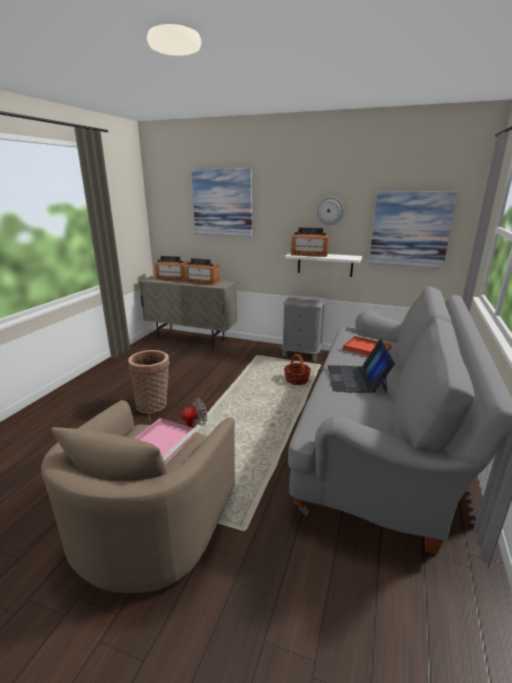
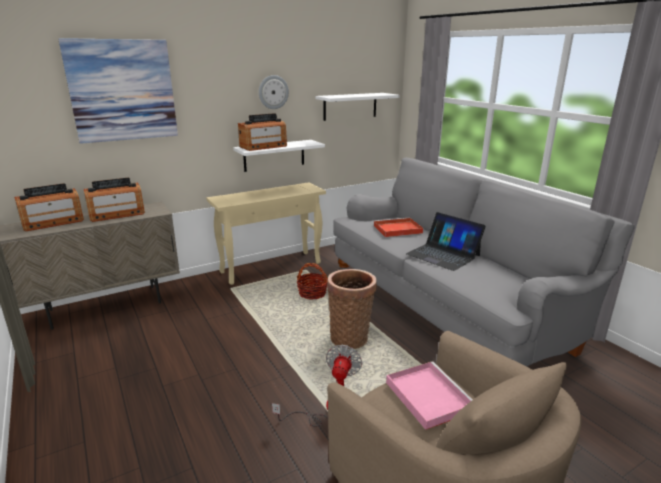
camera: 50 degrees left, 0 degrees up
basket [128,350,170,414] -> basket moved to [327,269,377,349]
grey nightstand [281,295,326,361] -> beige console table [206,182,326,285]
picture [369,191,457,269] -> white shelf [316,93,400,121]

